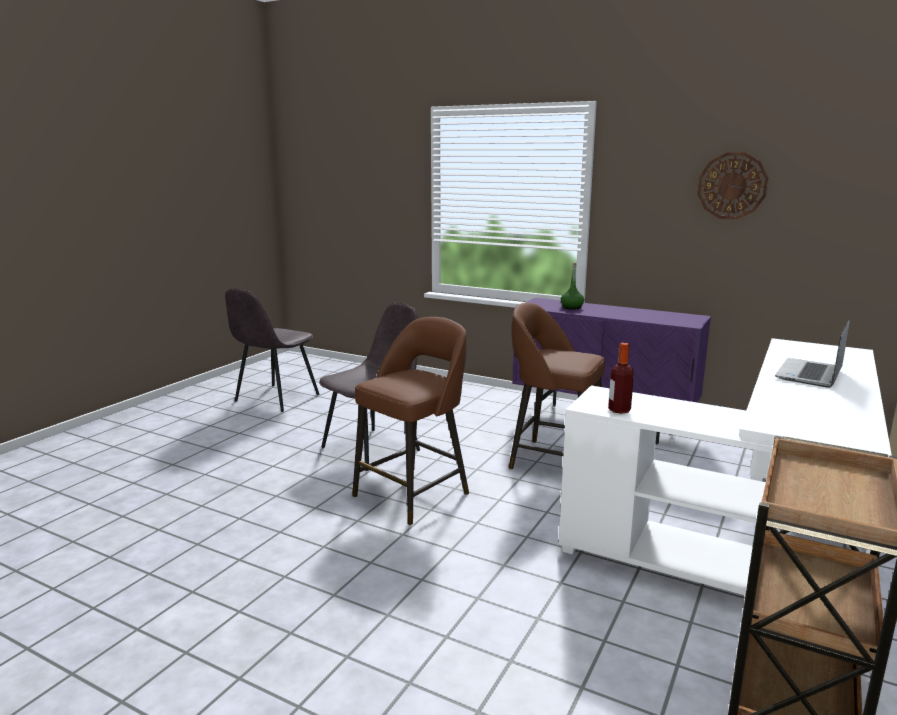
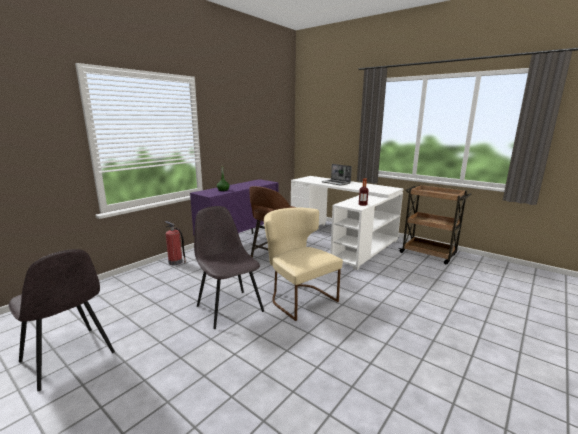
camera: 80 degrees left, 0 degrees up
brown stool [352,317,469,525] -> beige chair [264,207,343,321]
wall clock [697,153,768,219] -> none
none -> fire extinguisher [165,221,186,265]

